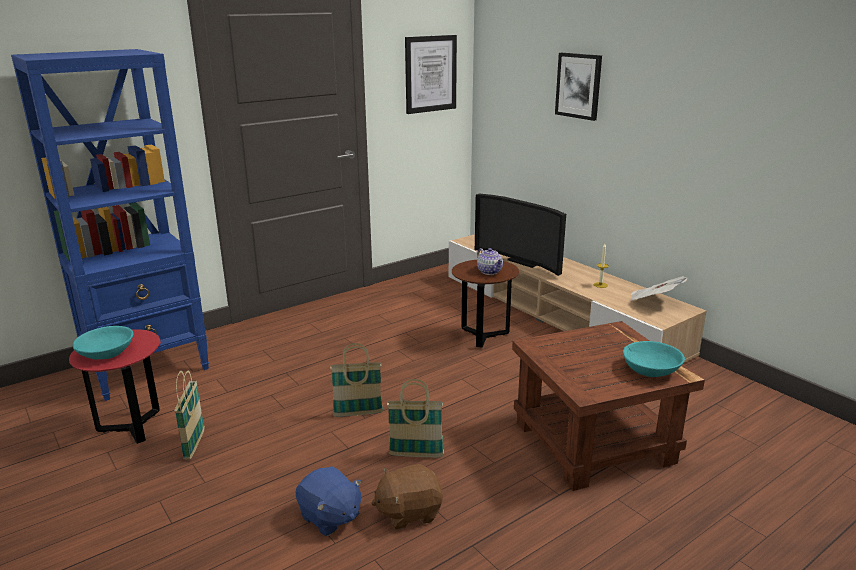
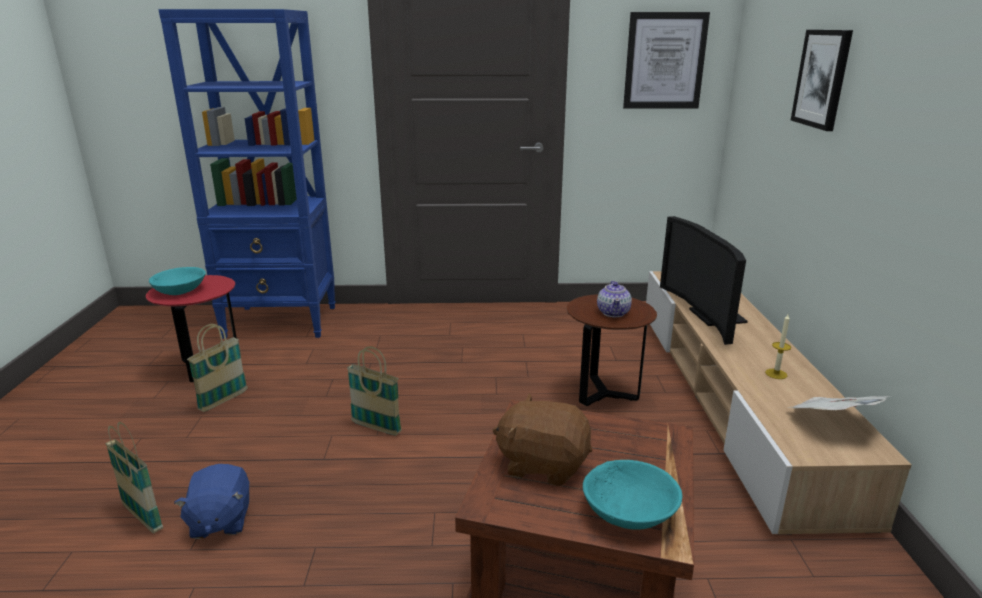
camera: 35 degrees right, 0 degrees up
brown plush toy [371,464,443,530] -> brown plush toy moved to [493,394,592,486]
basket [387,379,444,458] -> basket moved to [105,422,163,533]

